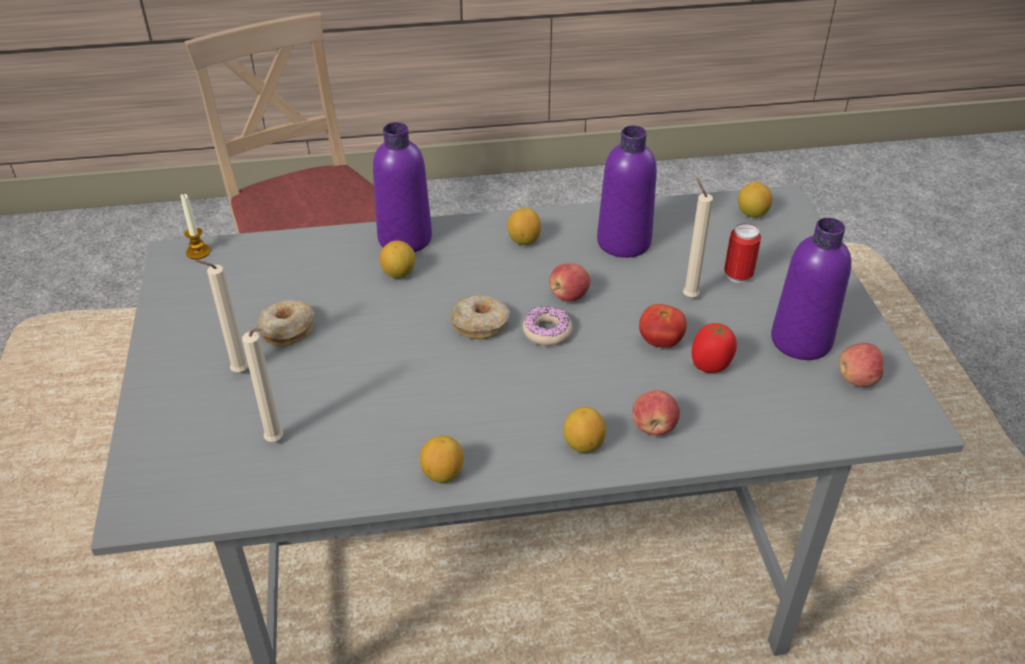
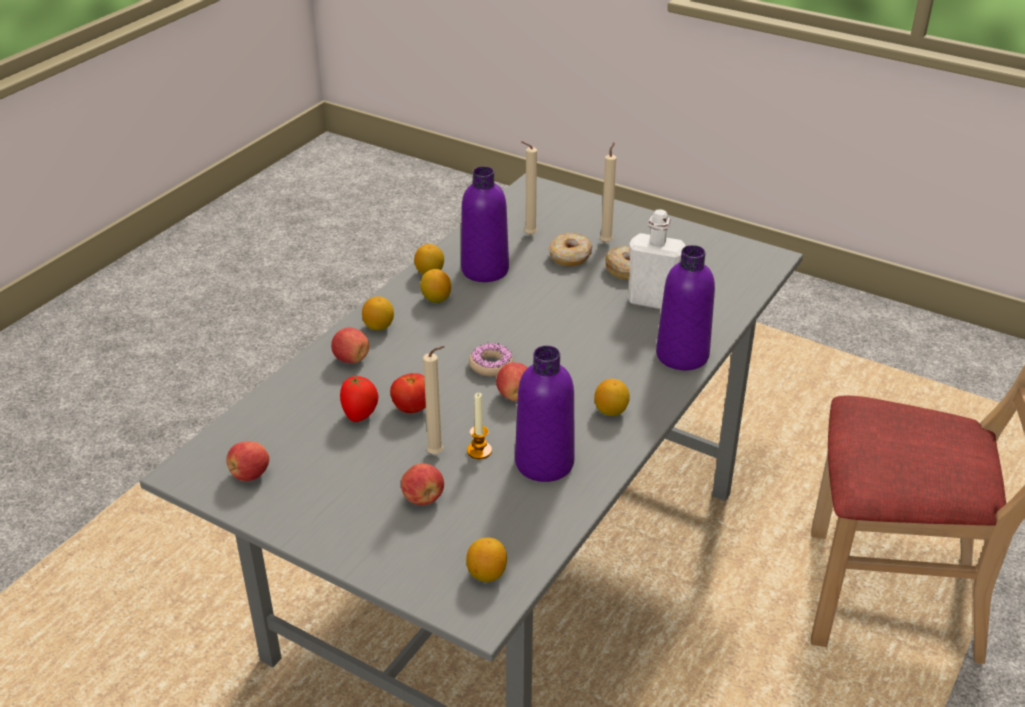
camera: 130 degrees right, 5 degrees down
candle [180,194,211,260] -> candle moved to [467,393,492,459]
lemon [380,240,415,278] -> lemon moved to [420,269,451,303]
donut [451,295,510,339] -> donut moved to [548,233,592,266]
can [724,223,761,283] -> apple [401,463,444,505]
purple bottle [771,218,851,360] -> purple bottle moved to [461,166,509,282]
none -> white bottle [628,209,685,309]

